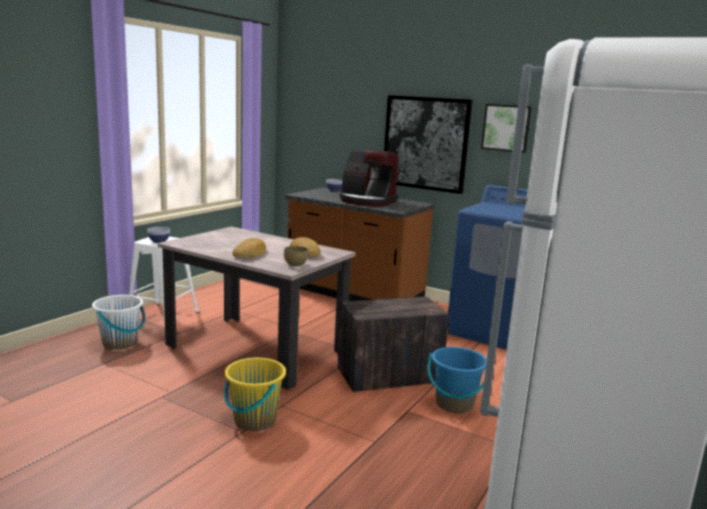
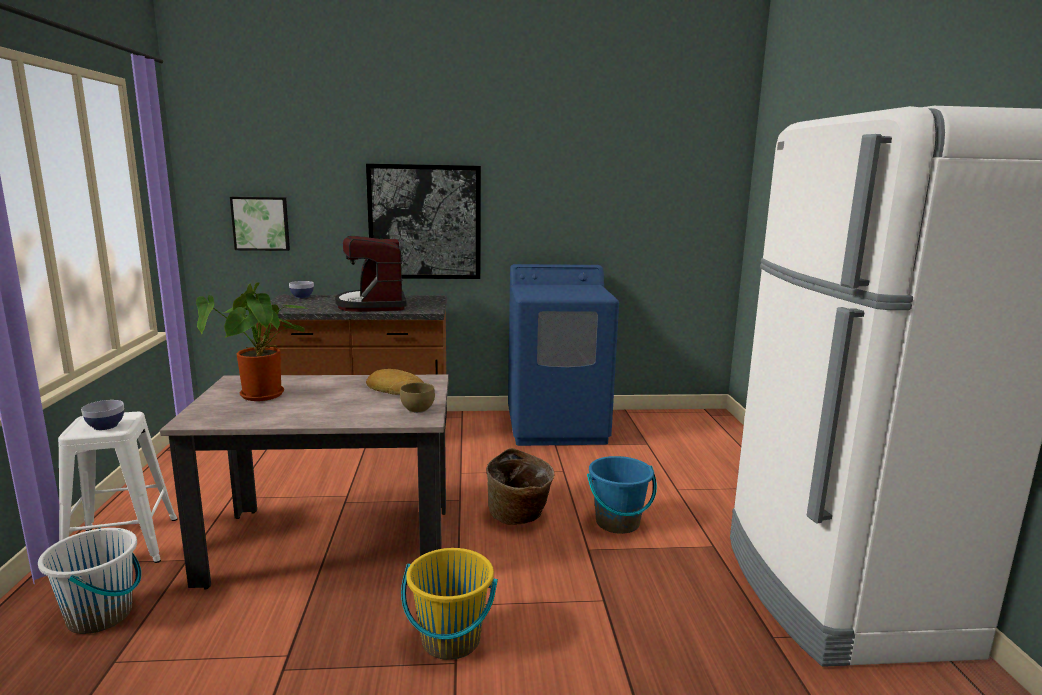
camera: 35 degrees left, 0 degrees up
bread [232,238,266,258] -> none
crate [338,296,449,392] -> basket [486,448,554,525]
coffee machine [339,150,398,207] -> coffee machine turned 90 degrees clockwise [335,236,406,312]
picture [481,104,532,153] -> picture moved to [230,197,290,251]
none -> potted plant [196,282,307,401]

